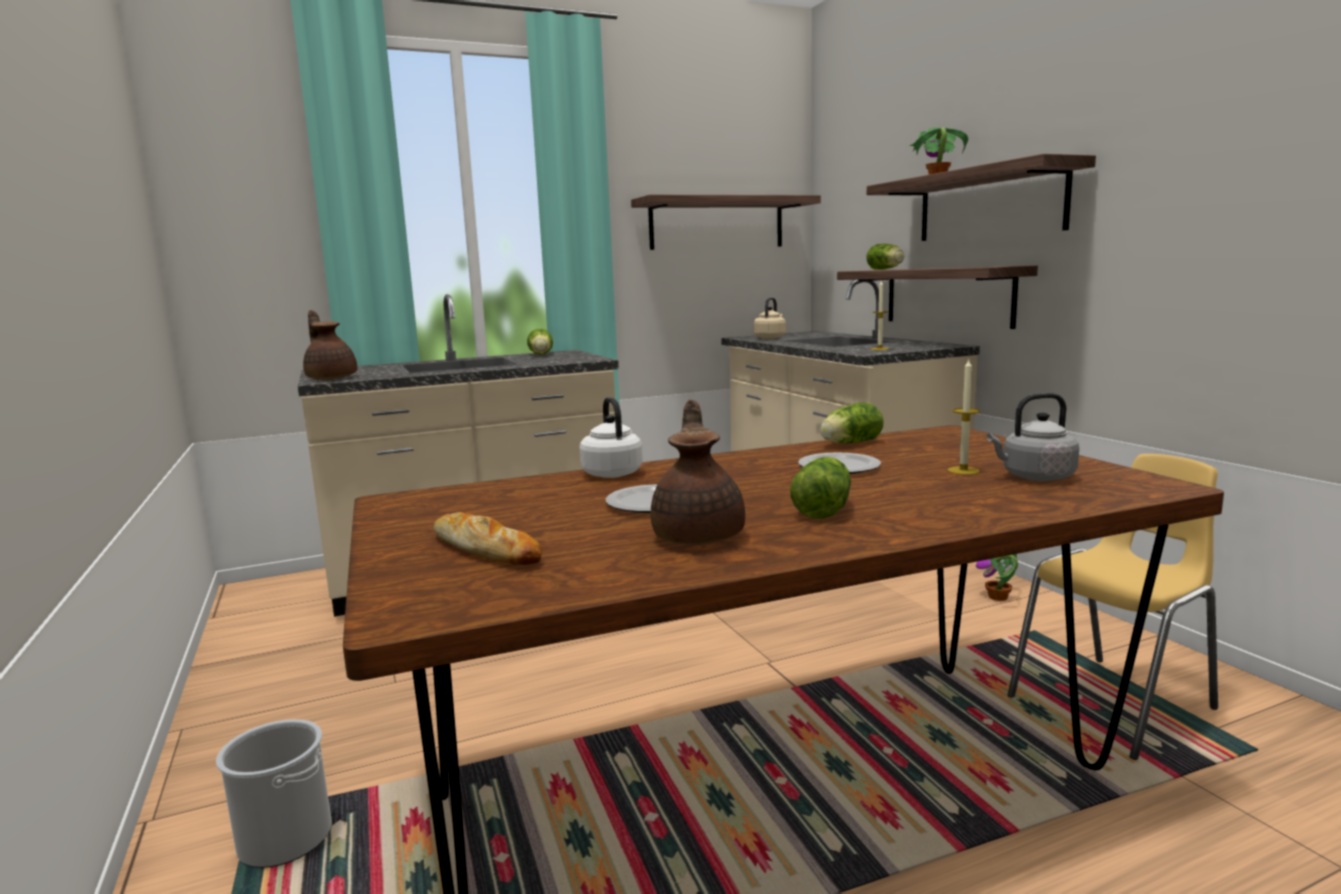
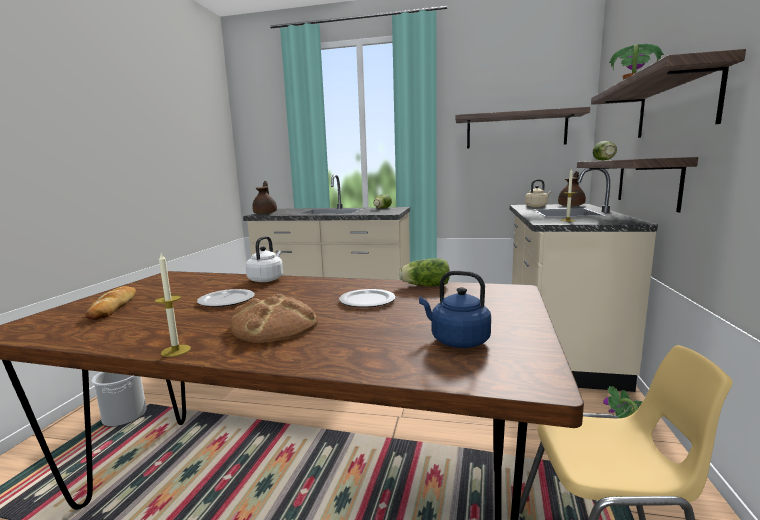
camera: 35 degrees right, 0 degrees up
brown teapot [650,400,745,545] -> brown teapot moved to [558,171,586,206]
lettuce [790,457,851,519] -> bread [231,293,318,343]
candle [948,358,980,475] -> candle moved to [155,253,191,357]
grey kettle [987,393,1079,481] -> blue kettle [419,271,491,348]

